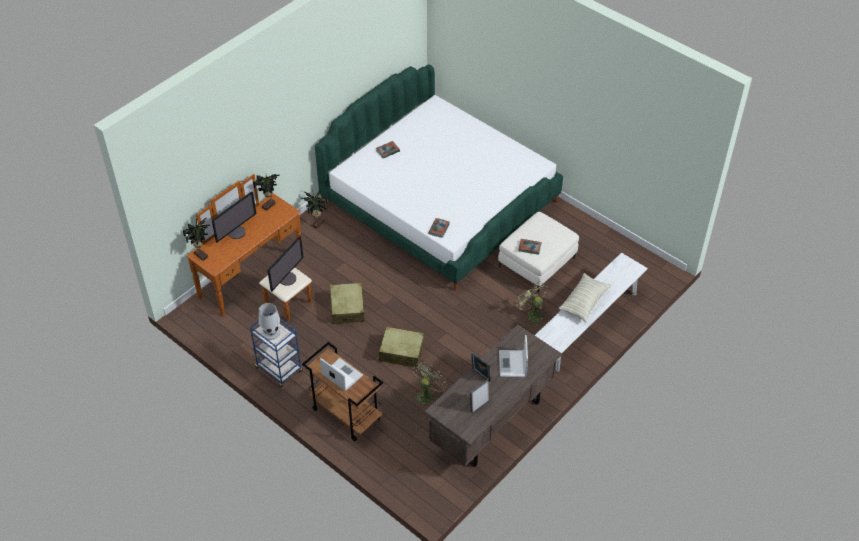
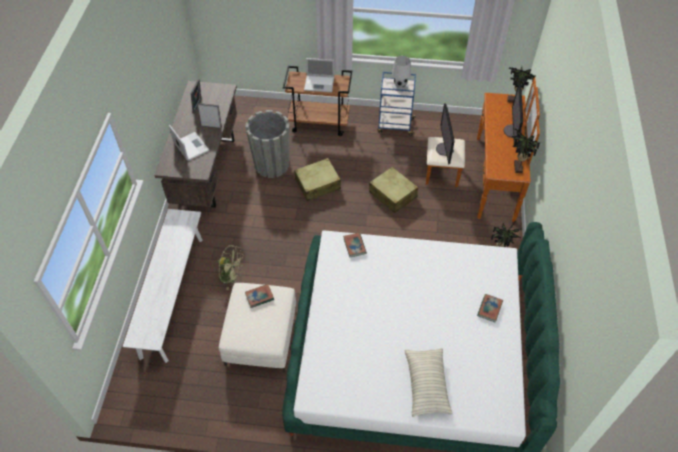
camera: 145 degrees right, 5 degrees up
green fan [412,362,447,405] -> grey planter [245,110,289,178]
pillow [558,273,611,322] -> pillow moved to [405,348,452,417]

